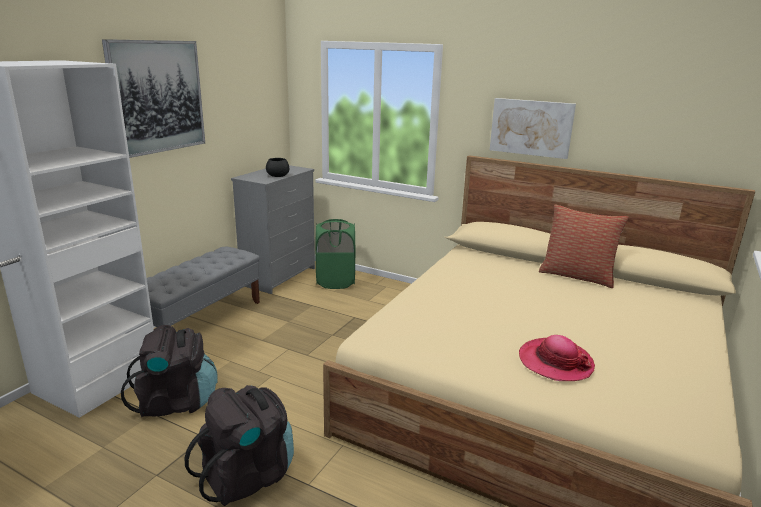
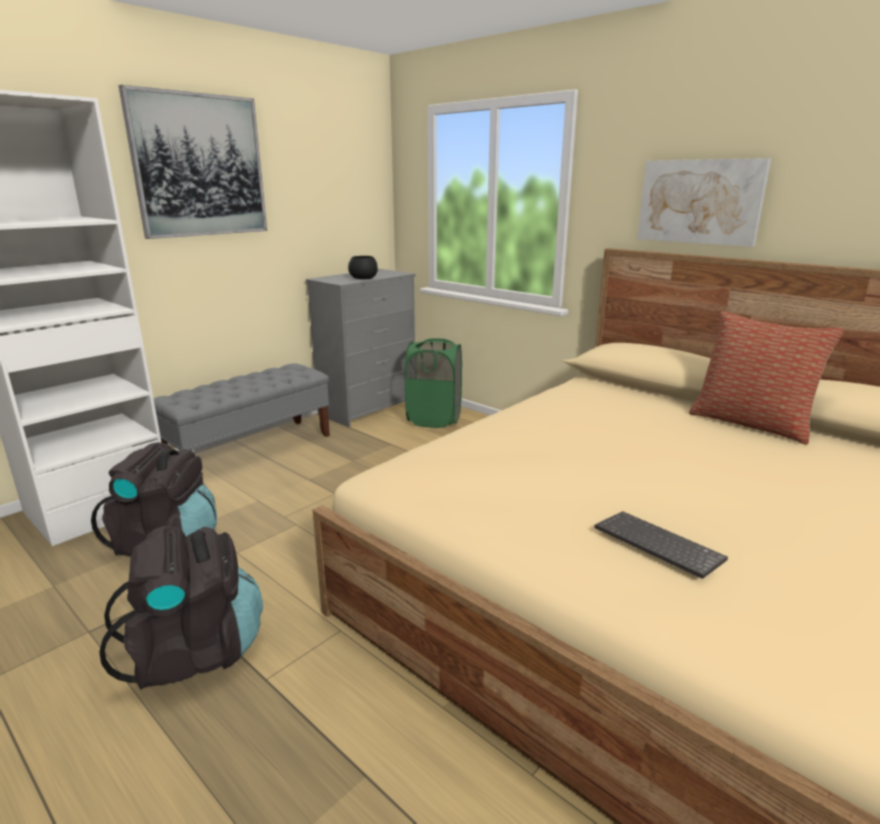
camera: 15 degrees right, 0 degrees up
hat [519,335,595,381] -> keyboard [594,511,728,579]

